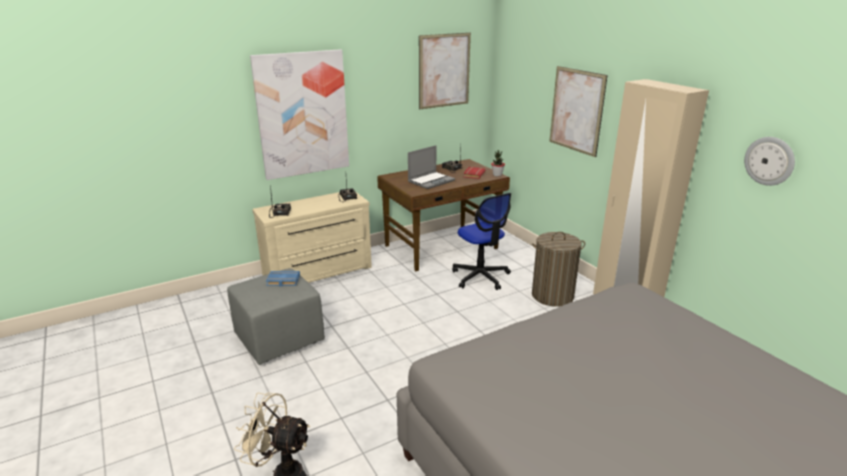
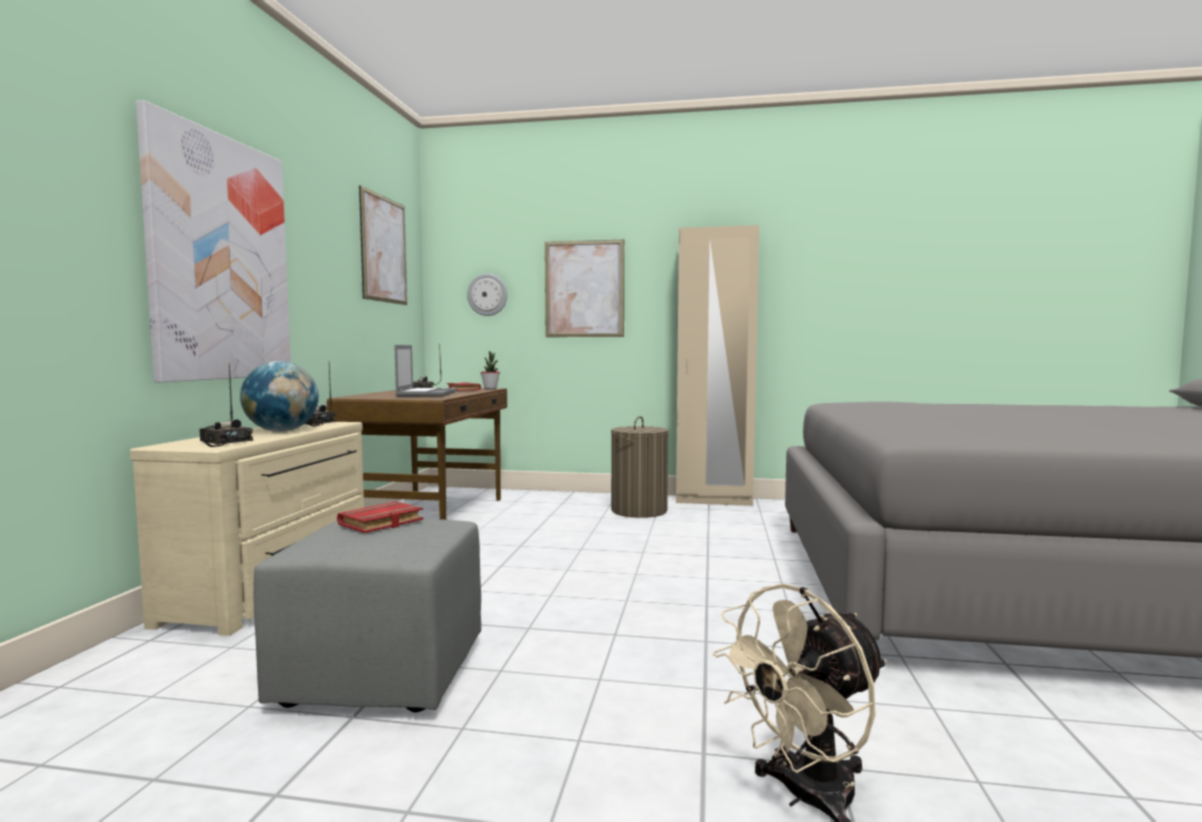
camera: 50 degrees left, 20 degrees down
blue book [266,271,300,287] -> red book [337,501,424,533]
office chair [452,193,511,290] -> none
wall clock [744,137,795,186] -> wall clock moved to [467,273,507,316]
none -> globe [240,361,319,432]

